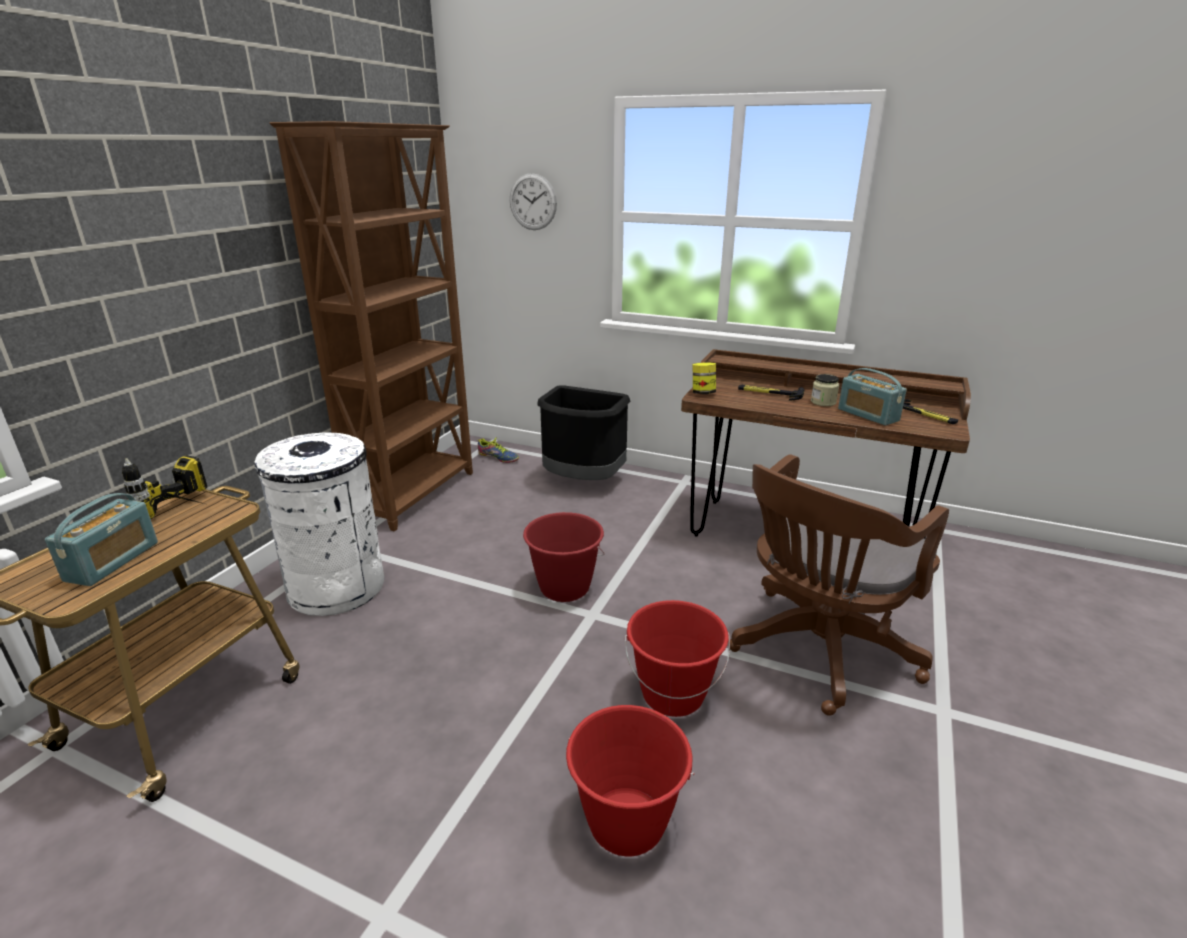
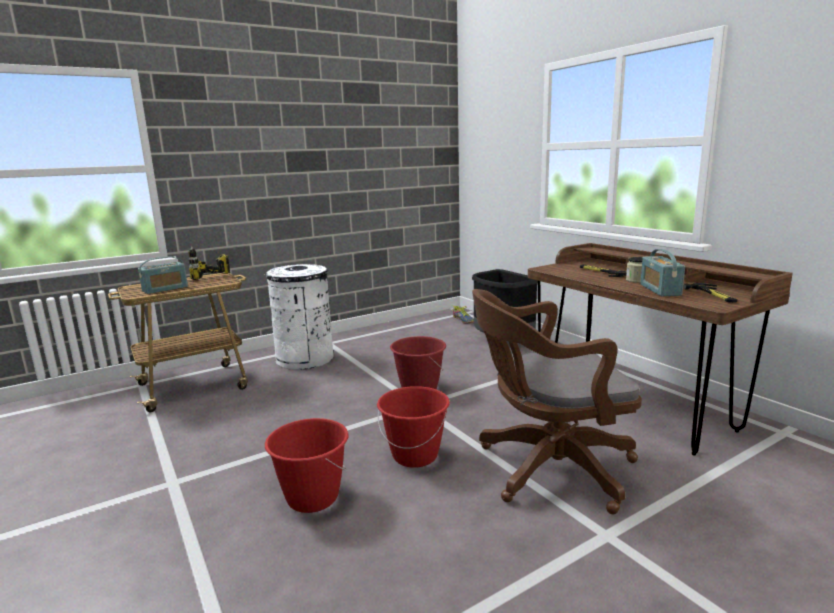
camera: 35 degrees right, 10 degrees down
brown bookcase [269,121,473,531] -> none
wall clock [510,173,557,230] -> none
jar [693,362,716,394] -> none

